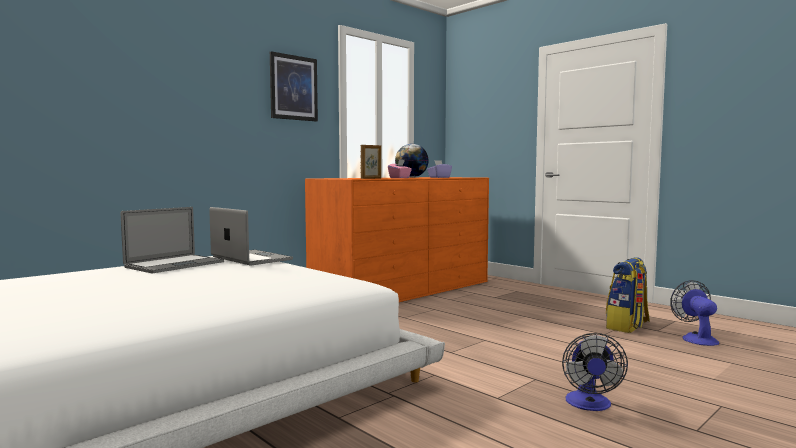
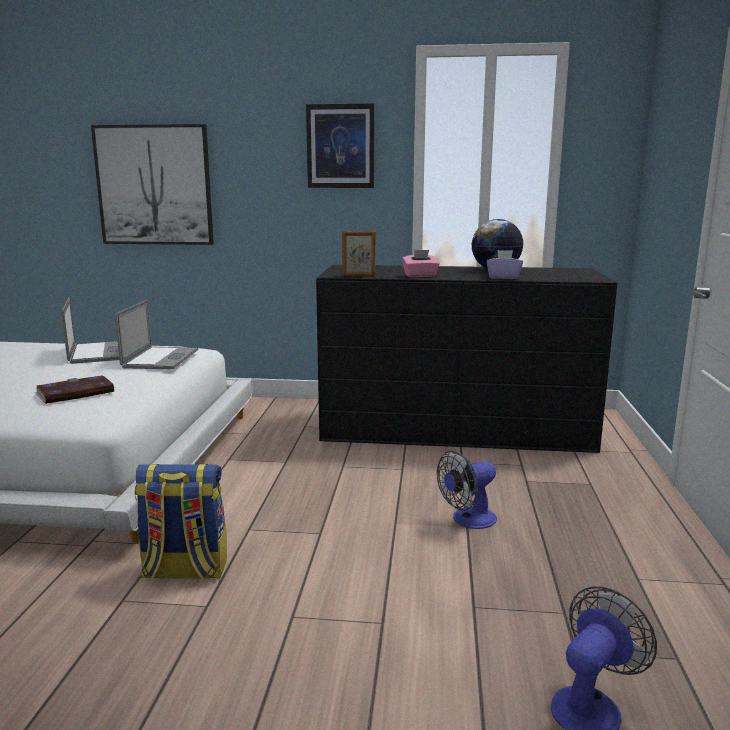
camera: 50 degrees right, 10 degrees up
laptop [121,207,224,273] -> laptop turned 105 degrees counterclockwise [61,297,119,364]
orange dresser [305,177,489,302] -> black dresser [316,265,617,453]
fan [562,333,628,411] -> fan moved to [437,451,497,529]
backpack [606,257,650,333] -> backpack moved to [134,464,227,580]
none -> book [35,375,115,404]
none -> picture [91,124,214,245]

